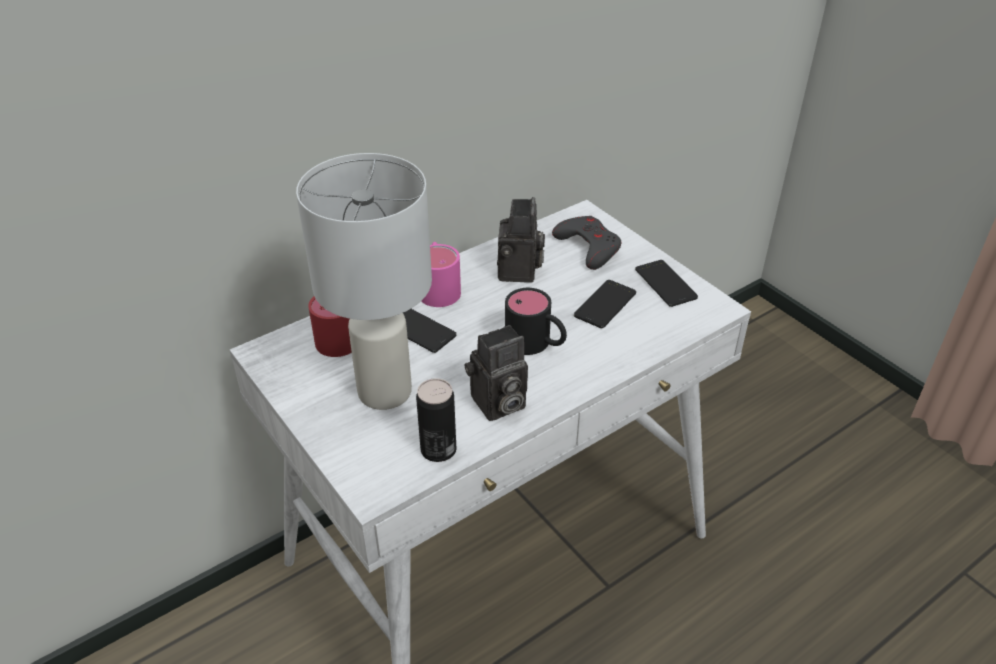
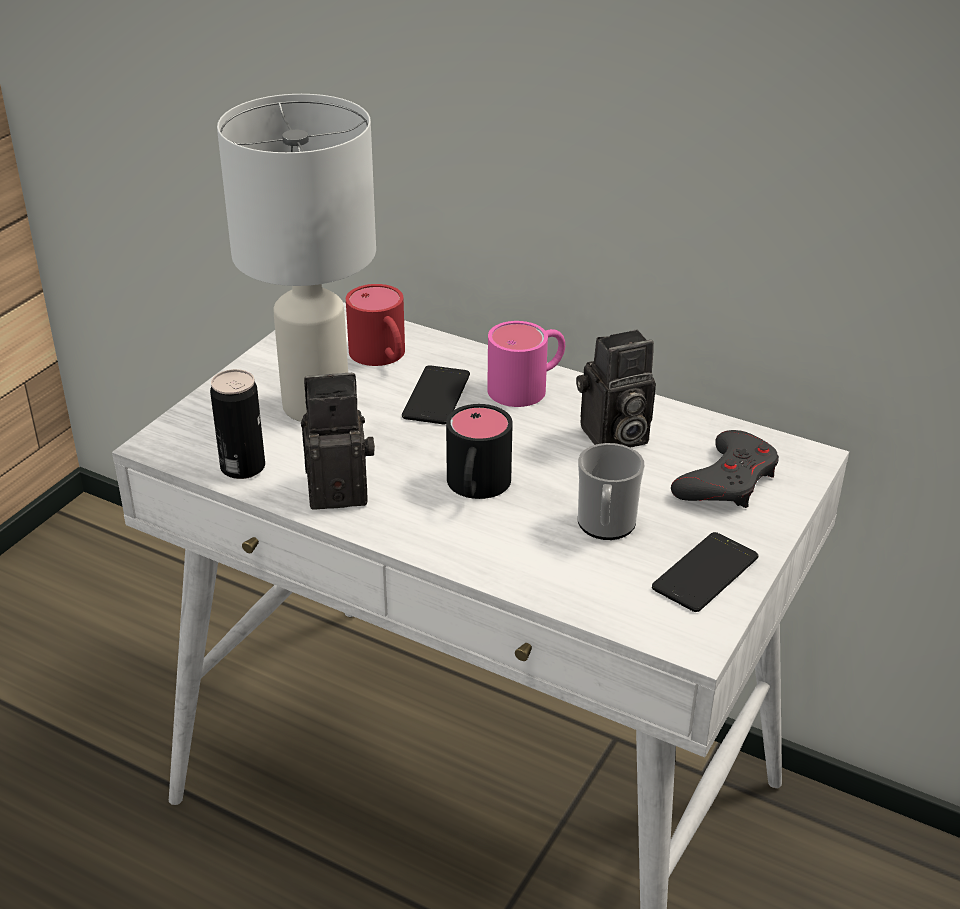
camera: 65 degrees right, 5 degrees down
camera [464,325,528,421] -> camera turned 135 degrees clockwise [301,373,375,510]
phone [574,280,636,328] -> mug [578,443,645,540]

